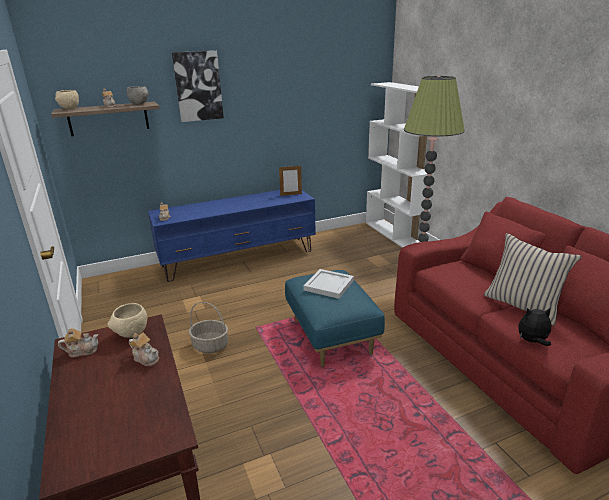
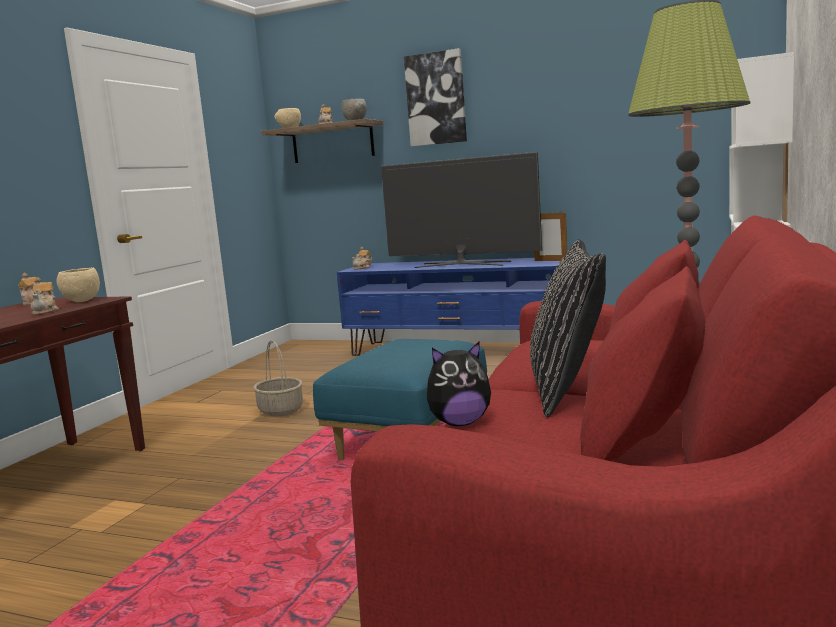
camera: 45 degrees right, 15 degrees down
white tray [304,269,354,299] -> none
beige pillow [484,233,582,326] -> black pillow [530,239,606,418]
plush toy [518,308,551,346] -> plush toy turned 120 degrees clockwise [427,342,491,426]
none -> television [381,152,542,268]

